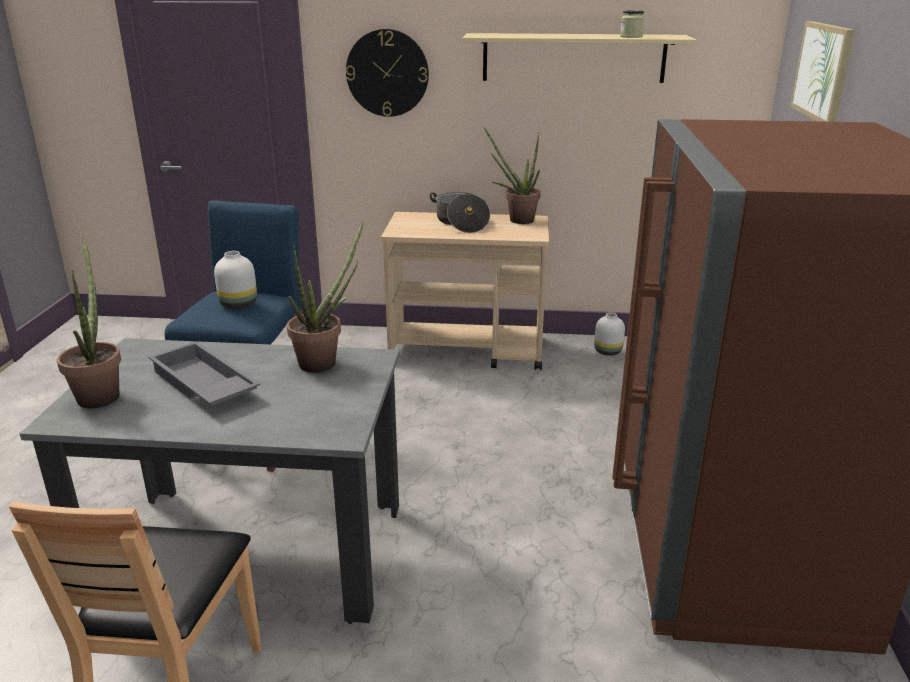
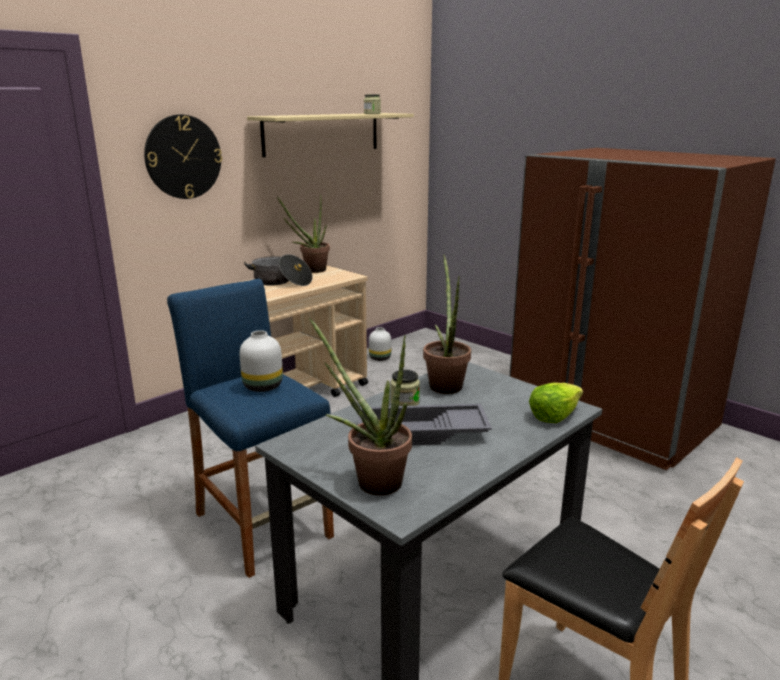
camera: 50 degrees left, 5 degrees down
picture [790,21,855,122] -> none
none -> jar [390,370,420,406]
none -> lettuce [529,383,583,423]

